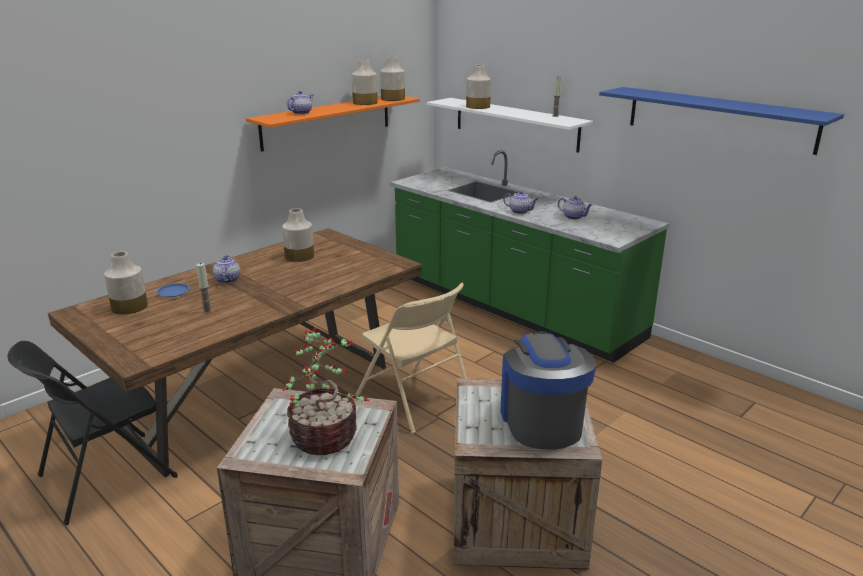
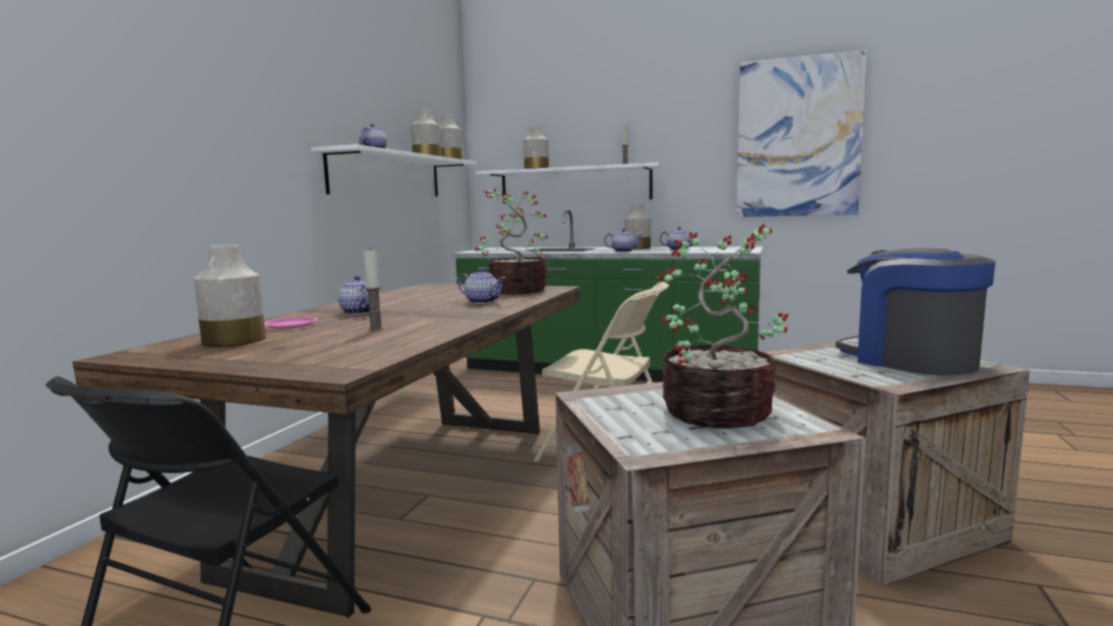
camera: 25 degrees left, 15 degrees down
blue plate [156,283,190,297] -> pink plate [264,317,318,329]
orange shelf [246,96,420,152] -> white shelf [311,144,477,197]
beige vase [282,208,314,262] -> beige vase moved to [624,204,651,249]
blue shelf [599,87,844,155] -> picture [737,50,867,217]
none -> teapot [458,268,505,304]
none -> potted plant [474,189,548,294]

